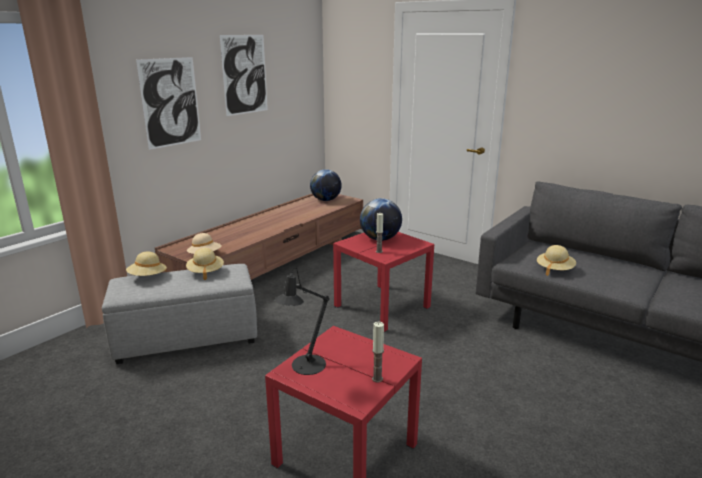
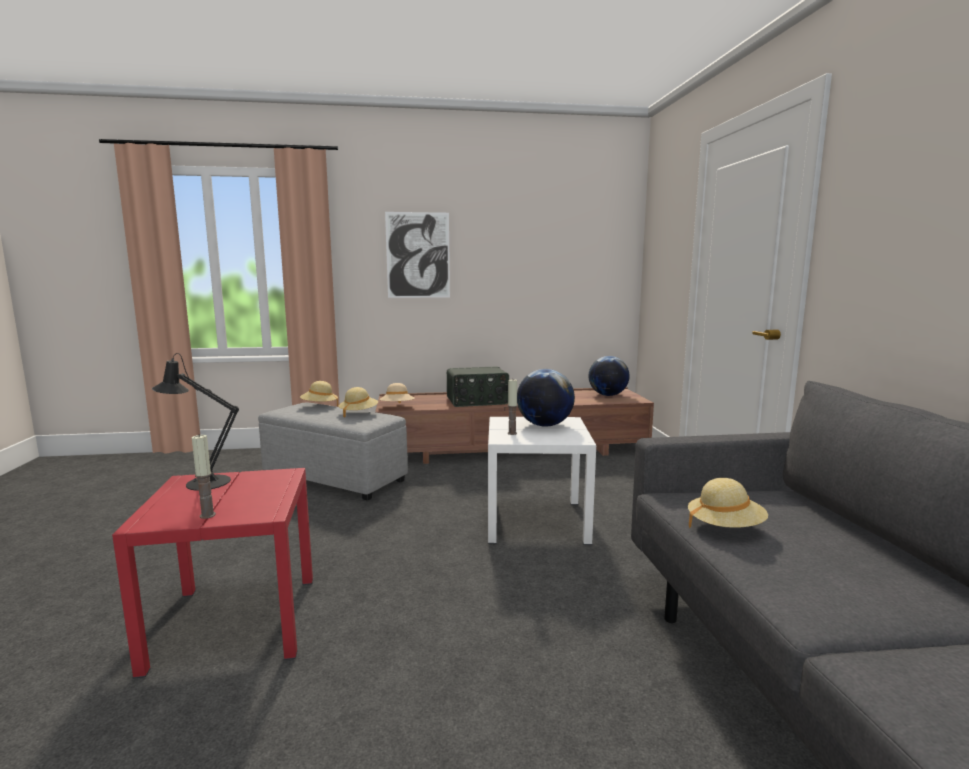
camera: 45 degrees right, 10 degrees down
picture [219,35,268,116] -> none
red side table [333,232,434,332] -> white side table [488,417,596,545]
none -> radio [447,366,509,407]

